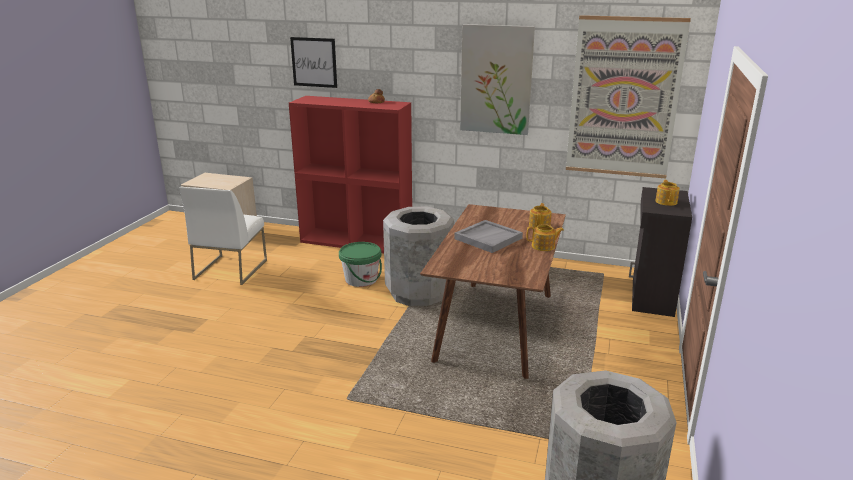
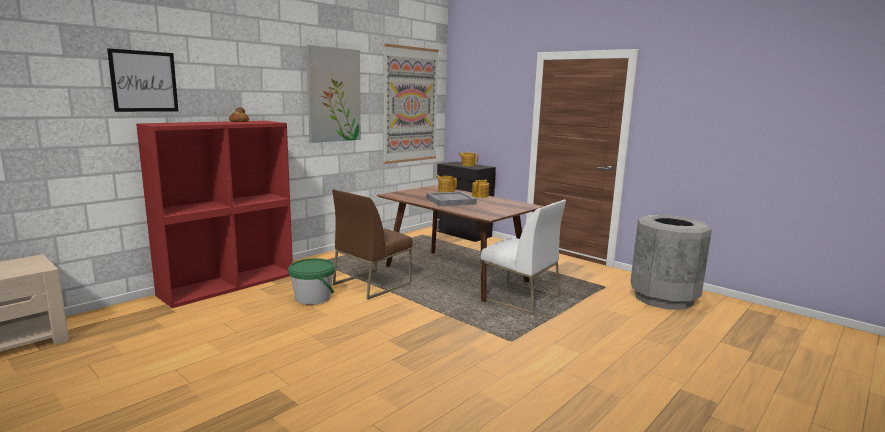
camera: 65 degrees left, 10 degrees down
white chair [179,187,267,285] -> white chair moved to [480,200,566,315]
grey trash can [383,207,454,306] -> brown chair [332,189,413,300]

